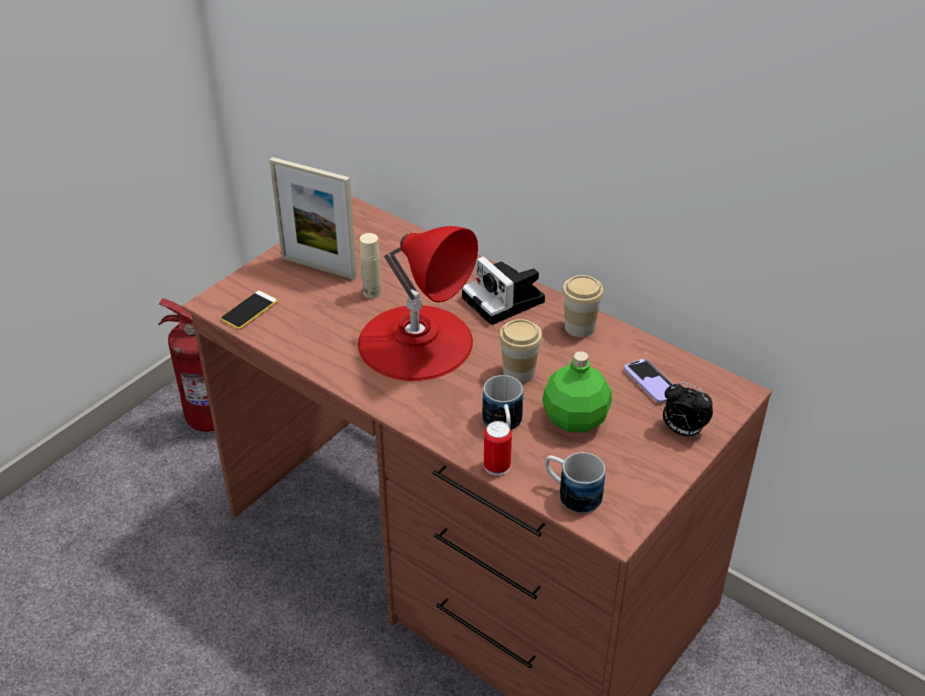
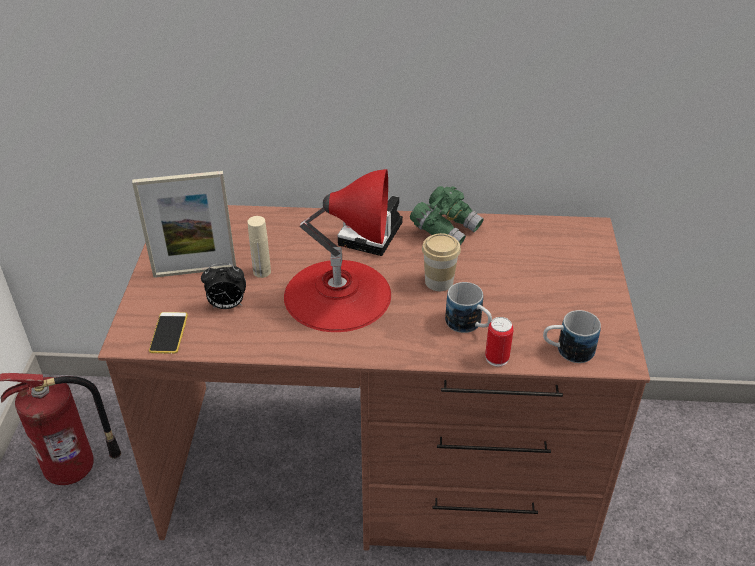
camera: 35 degrees left, 0 degrees up
green bottle [542,351,612,433] -> none
cup [562,275,604,337] -> green binoculars [410,186,484,245]
phone [624,359,674,403] -> none
alarm clock [663,382,713,438] -> alarm clock moved to [201,263,246,309]

